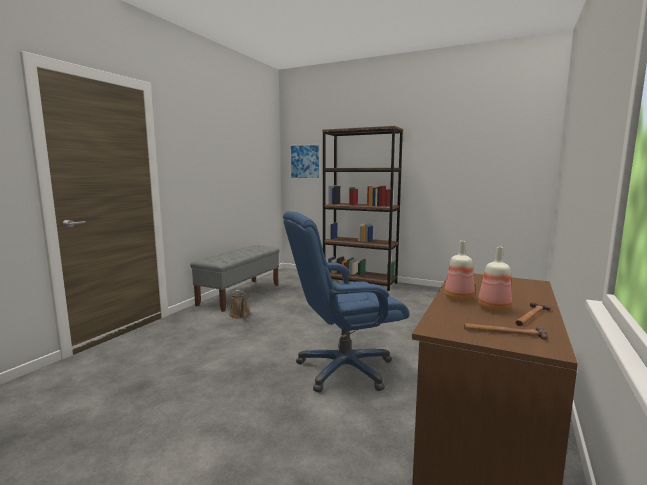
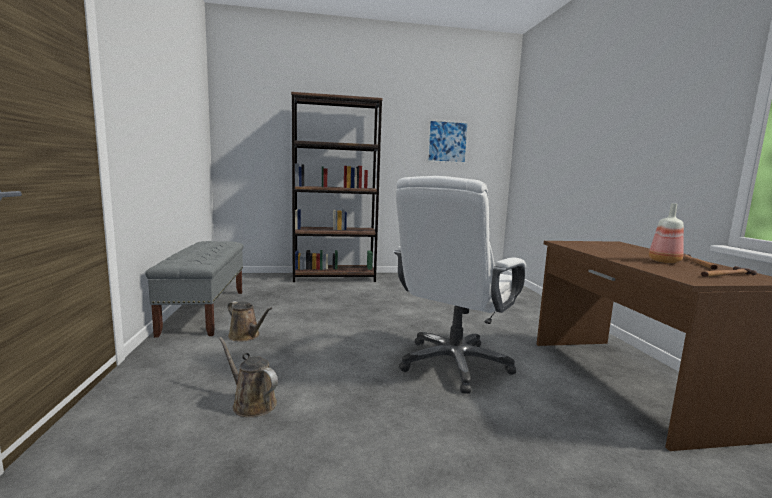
camera: 35 degrees left, 0 degrees up
blue office chair [283,211,409,393] -> white office chair [394,176,526,394]
picture [290,144,320,179] -> picture moved to [427,119,469,164]
bottle [444,241,475,302] -> none
none -> brown watering can [219,337,278,417]

